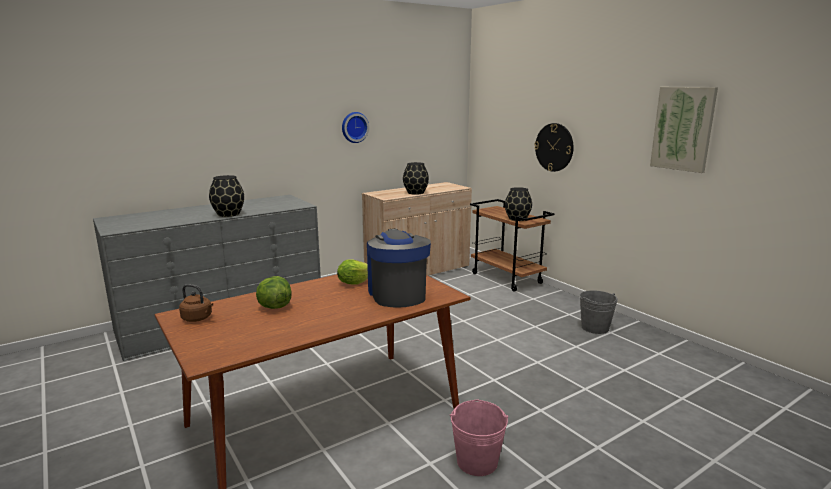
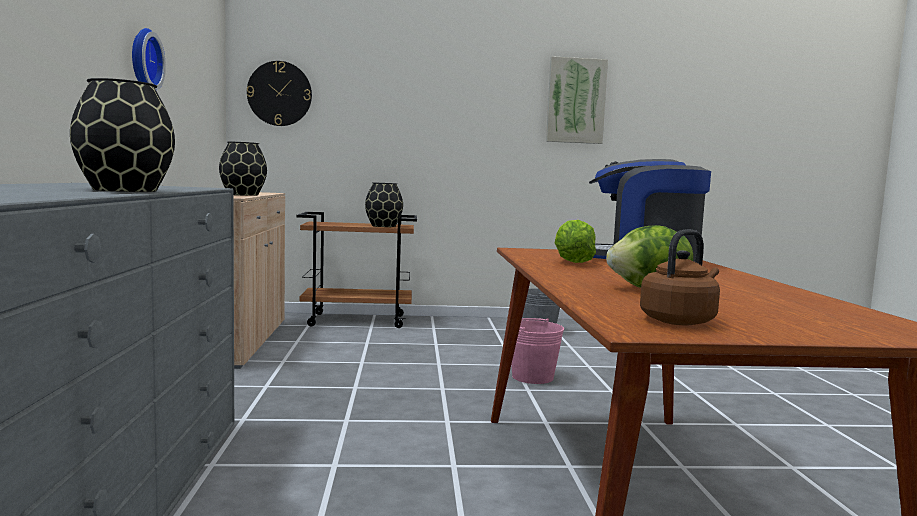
camera: 60 degrees left, 10 degrees down
pink bucket [450,399,508,476] -> pink bucket moved to [511,318,564,384]
wall clock [534,123,574,172] -> wall clock moved to [247,61,312,126]

